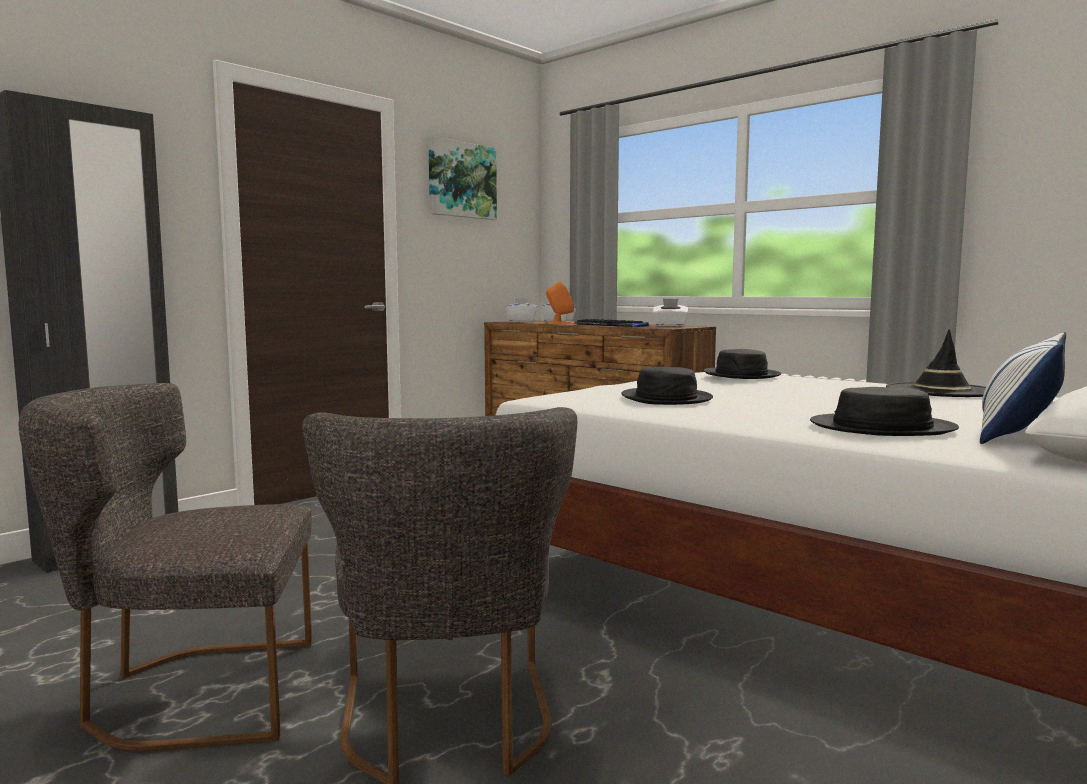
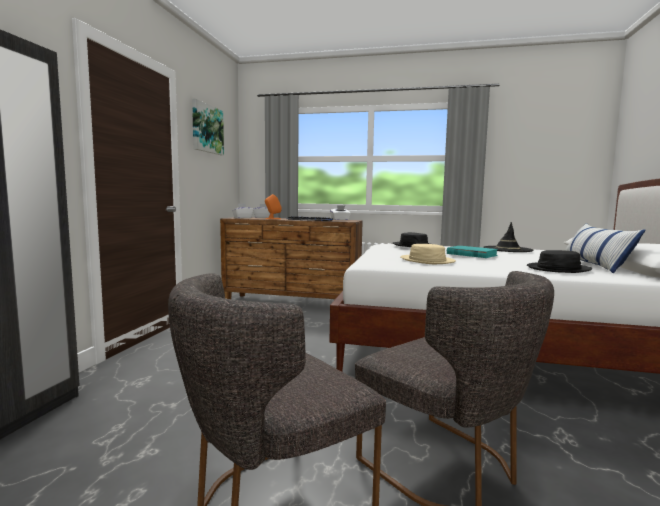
camera: 30 degrees left, 0 degrees up
black hat [622,367,713,405] -> beige hat [400,244,456,264]
none -> turquoise book [447,246,498,258]

